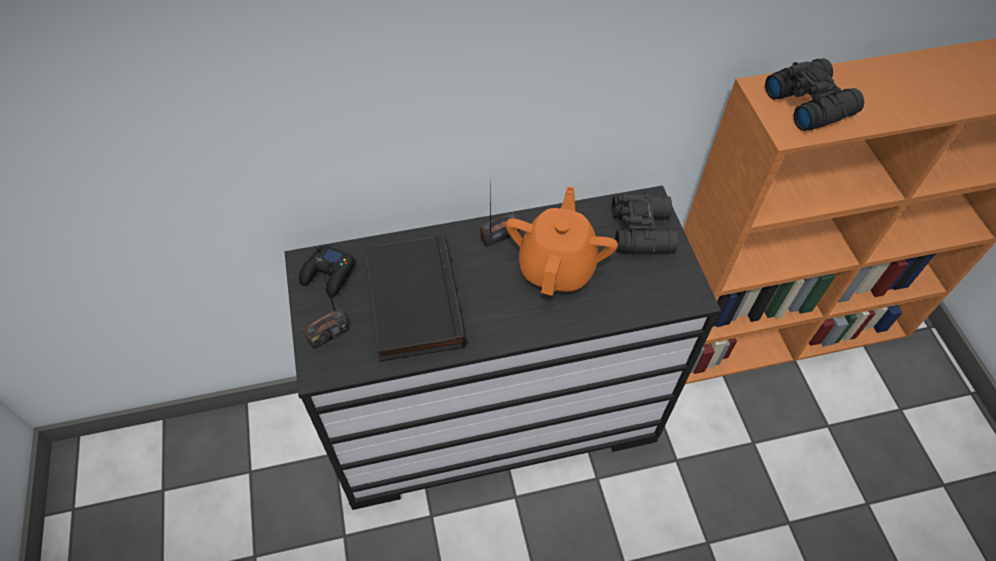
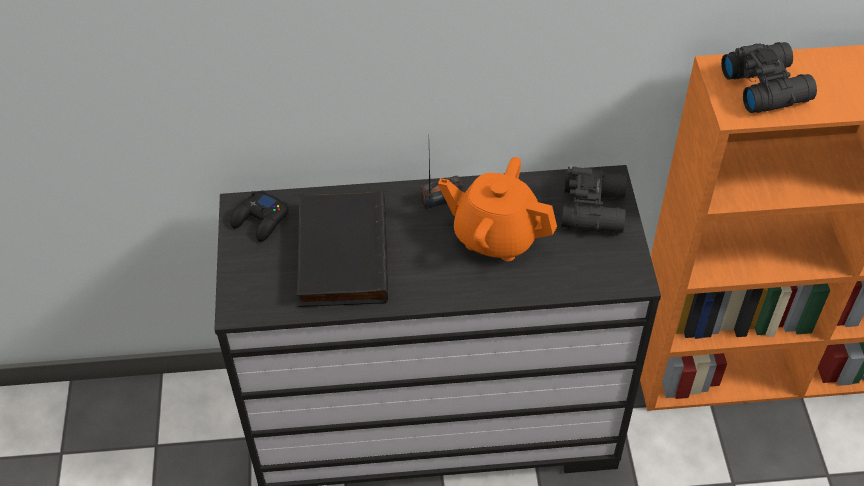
camera: 10 degrees right, 5 degrees down
radio [303,261,349,350] -> none
orange teapot [506,186,618,296] -> orange teapot turned 90 degrees counterclockwise [438,157,557,261]

